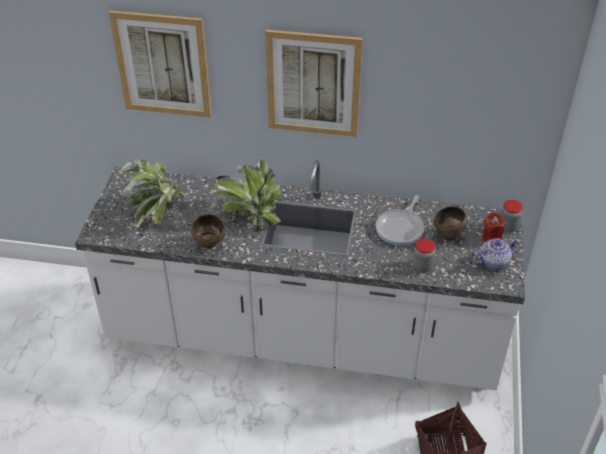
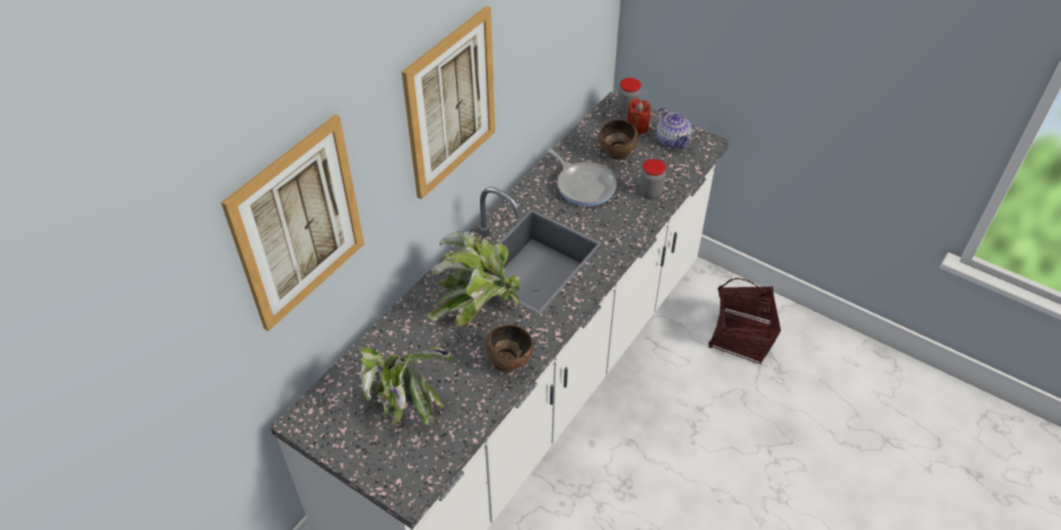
camera: 65 degrees left, 5 degrees up
teapot [473,239,520,270] -> teapot turned 150 degrees clockwise [657,107,692,149]

